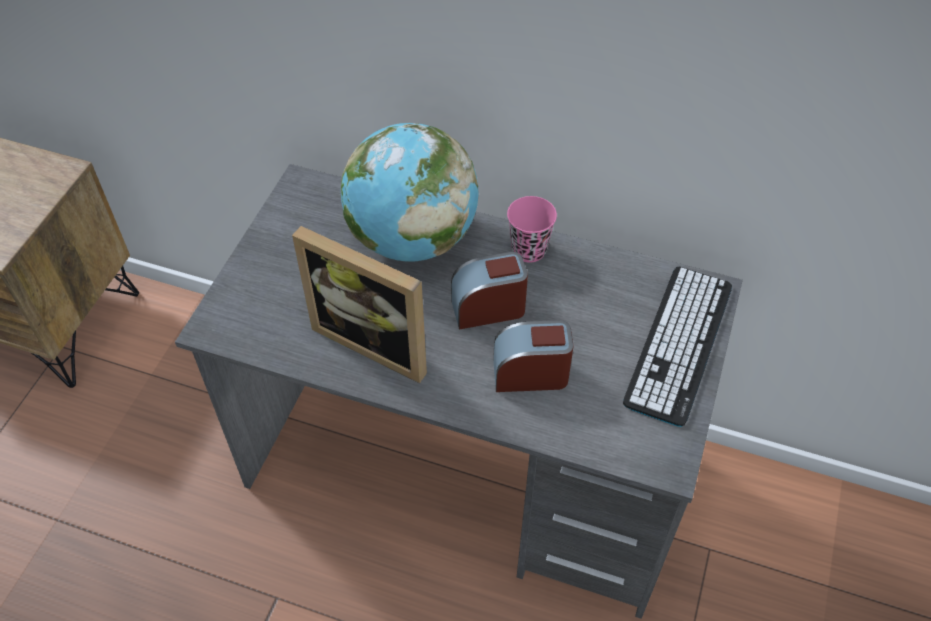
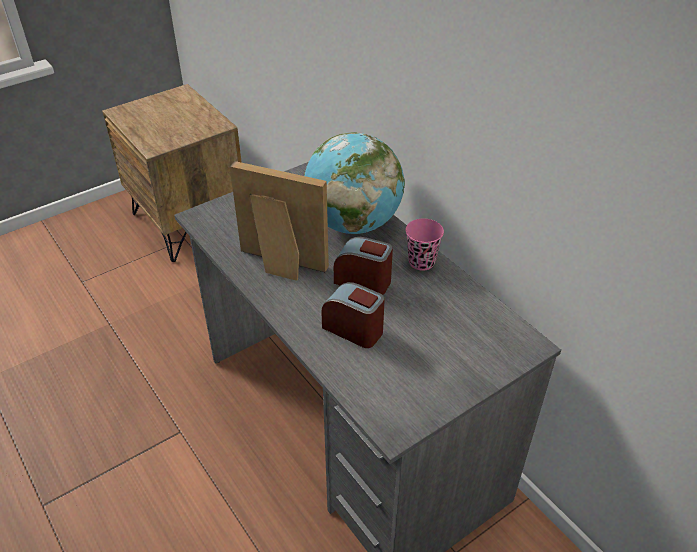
camera: 35 degrees right, 10 degrees down
picture frame [292,226,427,383] -> picture frame turned 135 degrees clockwise [230,161,329,281]
keyboard [623,266,732,427] -> none

